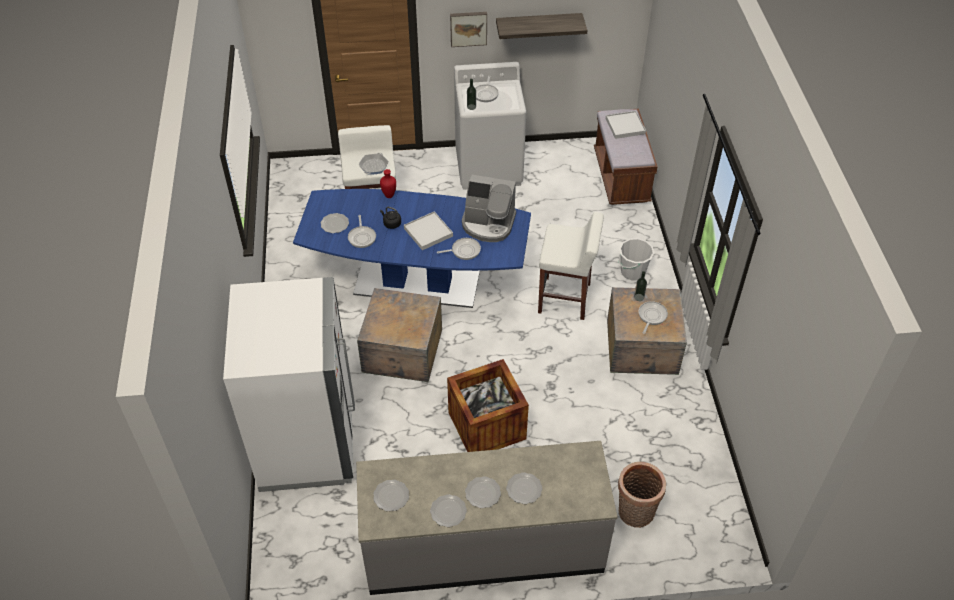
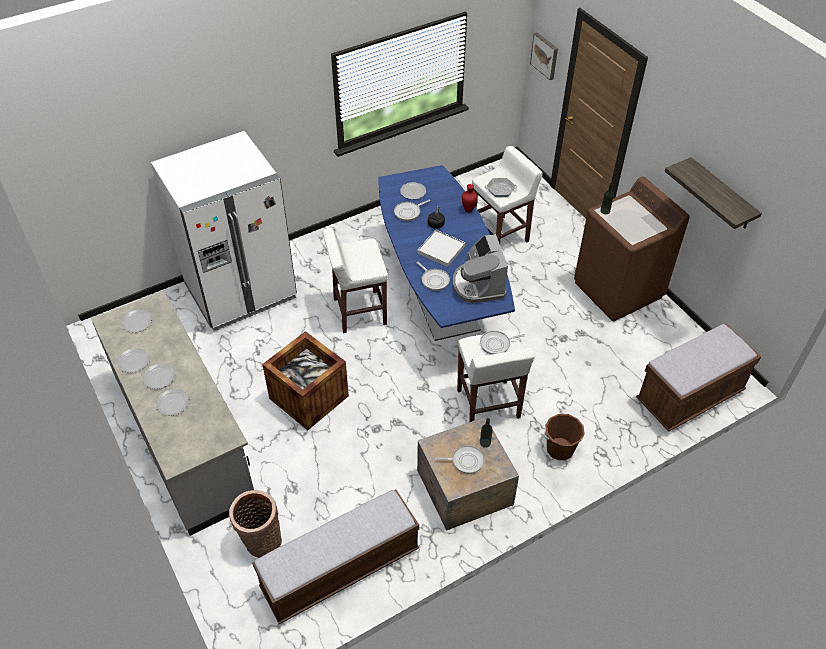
camera: 65 degrees right, 0 degrees up
crate [357,288,442,382] -> white stool [323,227,388,333]
picture [450,12,487,47] -> picture moved to [530,32,558,80]
white washing machine [454,62,526,190] -> brown washing machine [574,176,690,321]
frying pan [475,76,499,102] -> frying pan moved to [480,331,525,355]
white tray [606,111,646,139] -> none
white bucket [619,238,654,281] -> brown bucket [544,414,585,460]
none -> bench [252,489,419,624]

